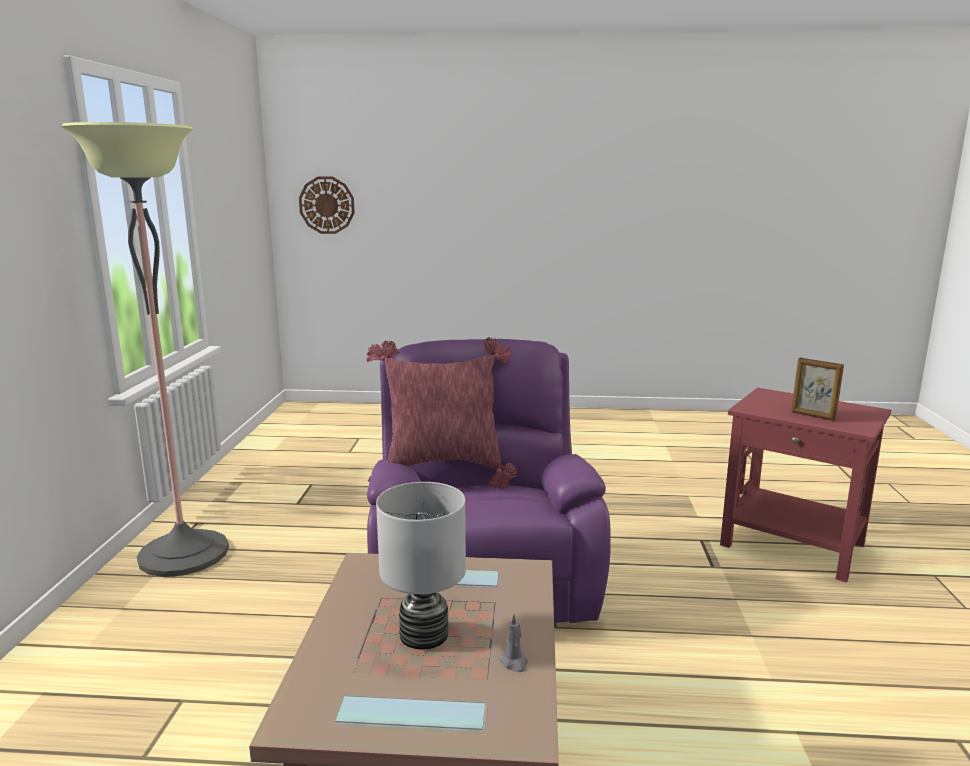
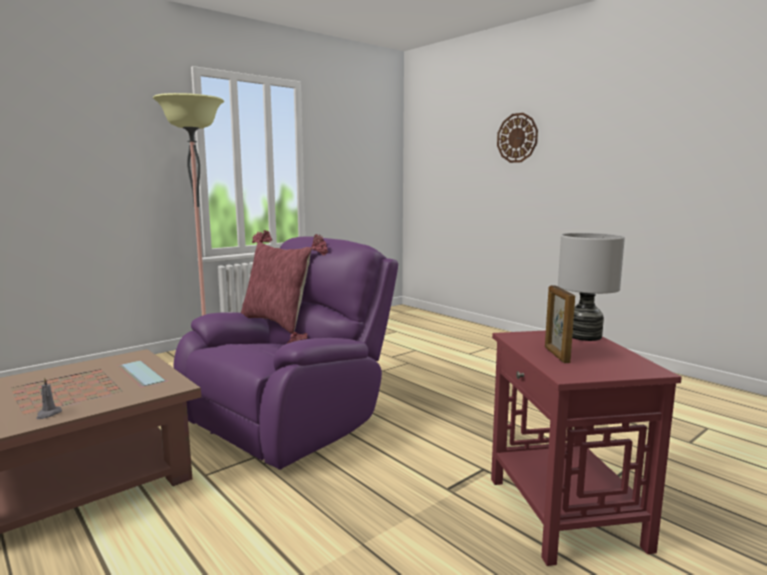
camera: 45 degrees right, 5 degrees down
wall clock [299,177,355,234] -> wall clock moved to [497,113,538,163]
grey table lamp [376,482,466,649] -> grey table lamp moved to [558,233,625,341]

